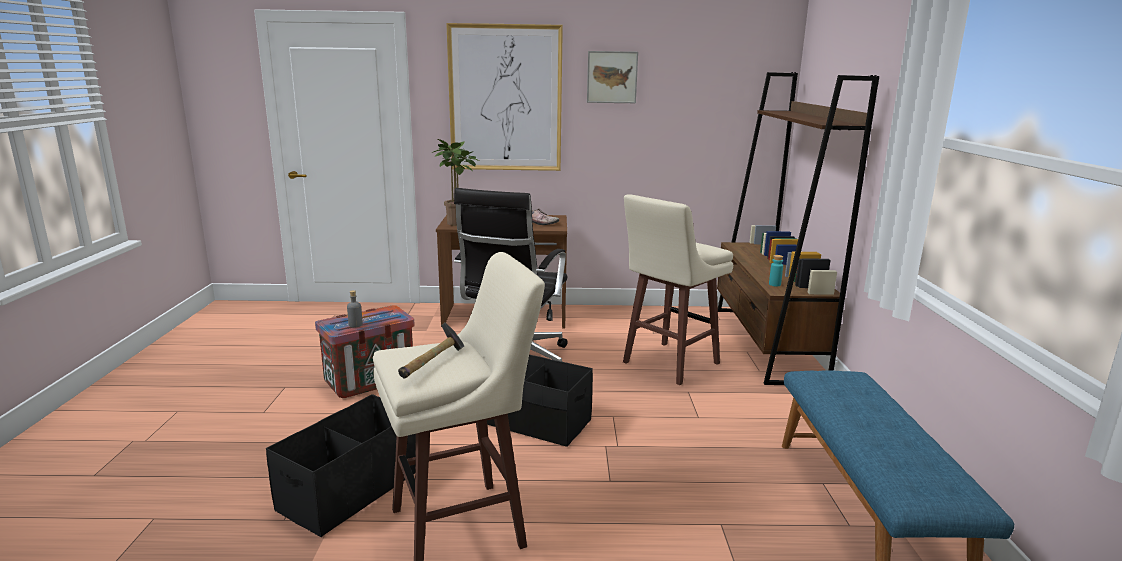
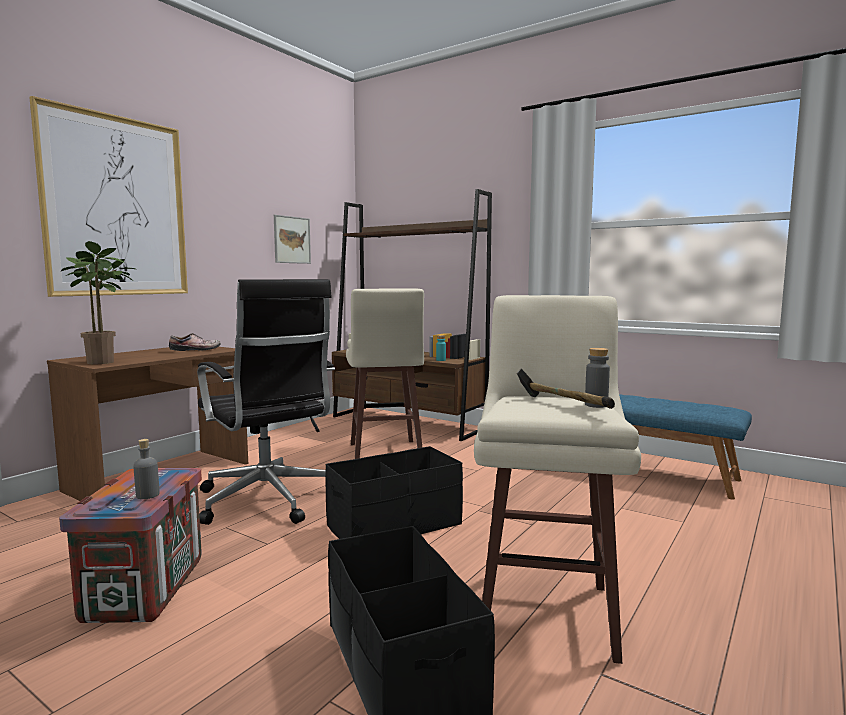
camera: 55 degrees left, 10 degrees down
picture [587,51,638,103] -> picture moved to [274,215,311,264]
none -> grey bottle [585,348,610,408]

